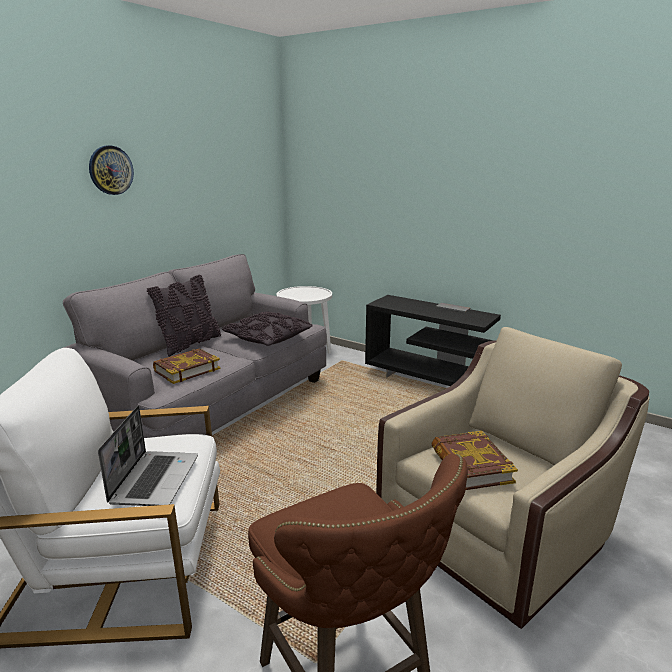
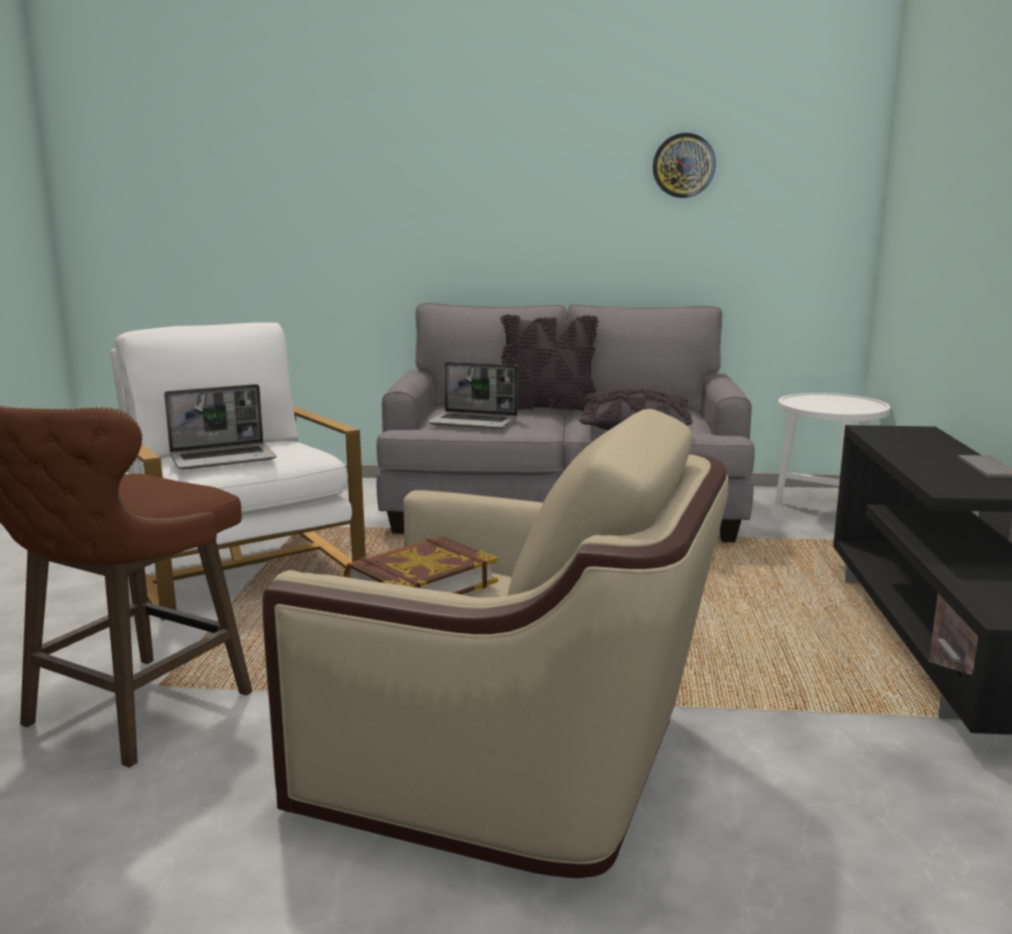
camera: 60 degrees right, 5 degrees down
wall clock [89,146,134,195] -> wall clock moved to [653,133,716,198]
book [153,348,221,384] -> laptop [428,362,518,429]

